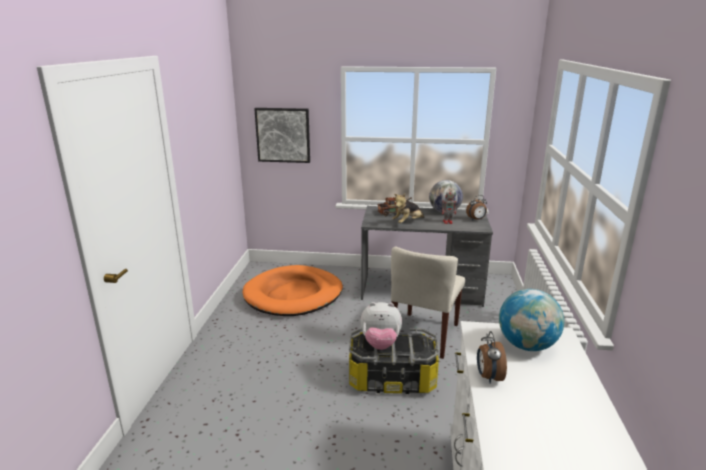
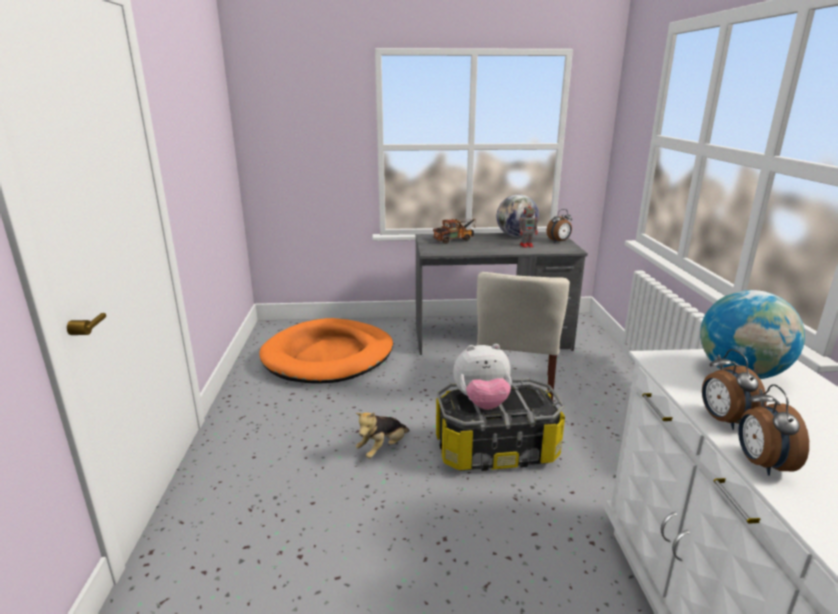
camera: 10 degrees left, 0 degrees up
picture [254,108,310,163] -> none
plush toy [392,194,424,223] -> plush toy moved to [356,412,410,458]
none -> alarm clock [738,384,809,476]

